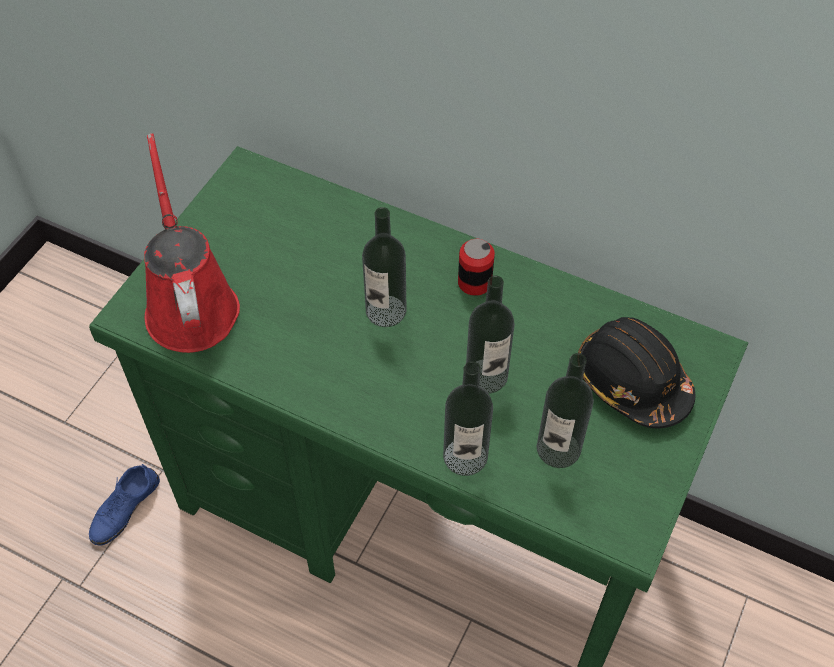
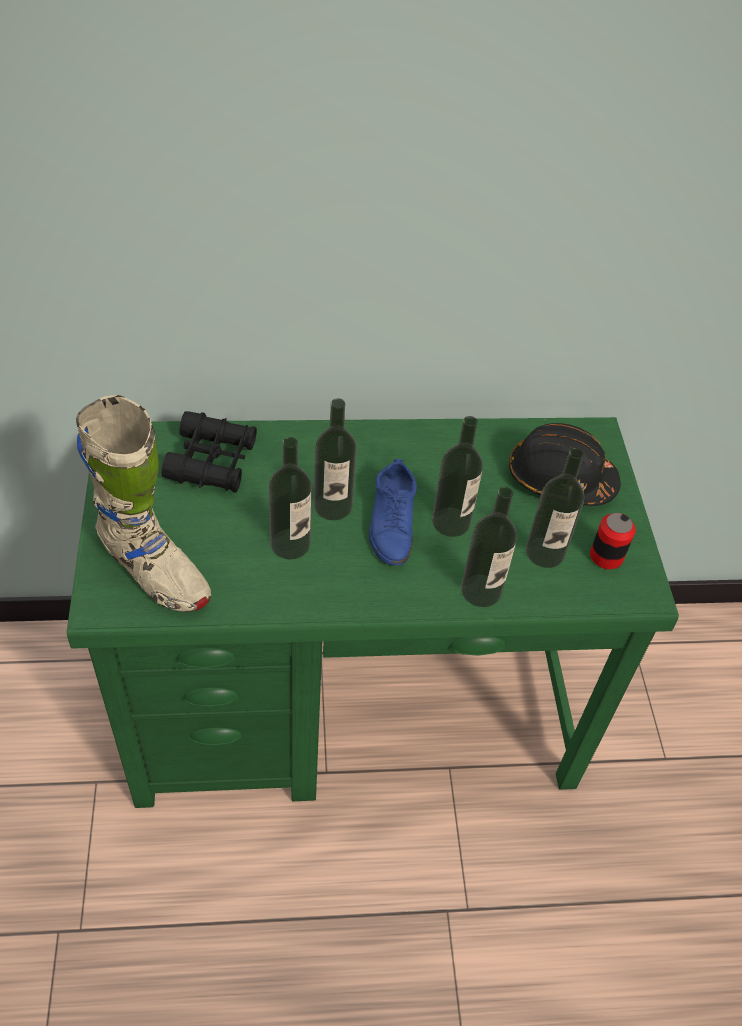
camera: 35 degrees left, 5 degrees down
blue shoe [89,464,160,546] -> blue shoe moved to [369,459,417,566]
red watering can [144,133,240,353] -> beige boot [76,395,211,612]
can [458,239,495,296] -> can moved to [590,513,636,569]
none -> black binoculars [162,411,257,493]
none -> bottle [269,437,312,559]

